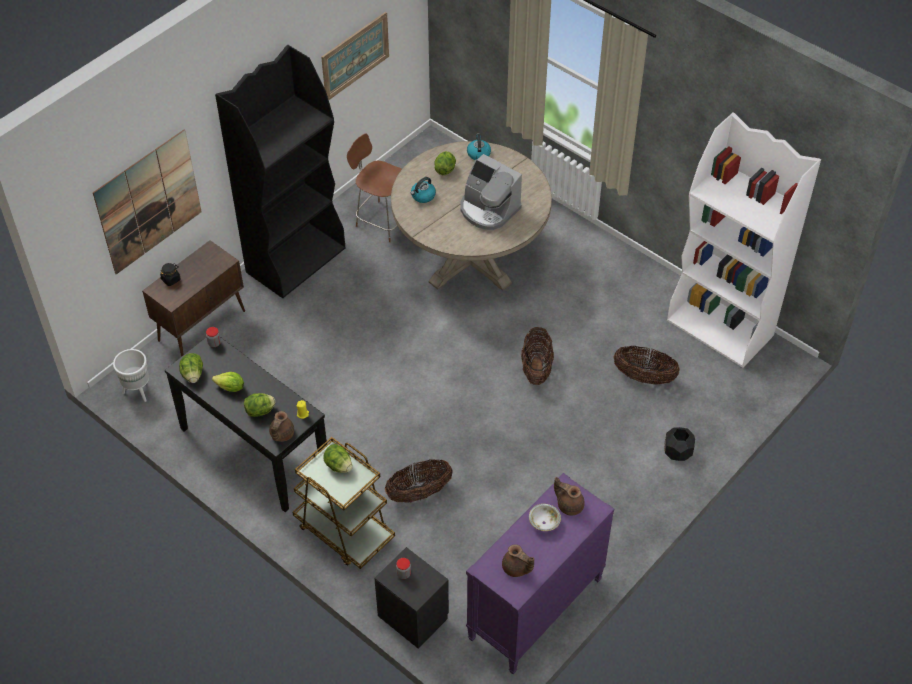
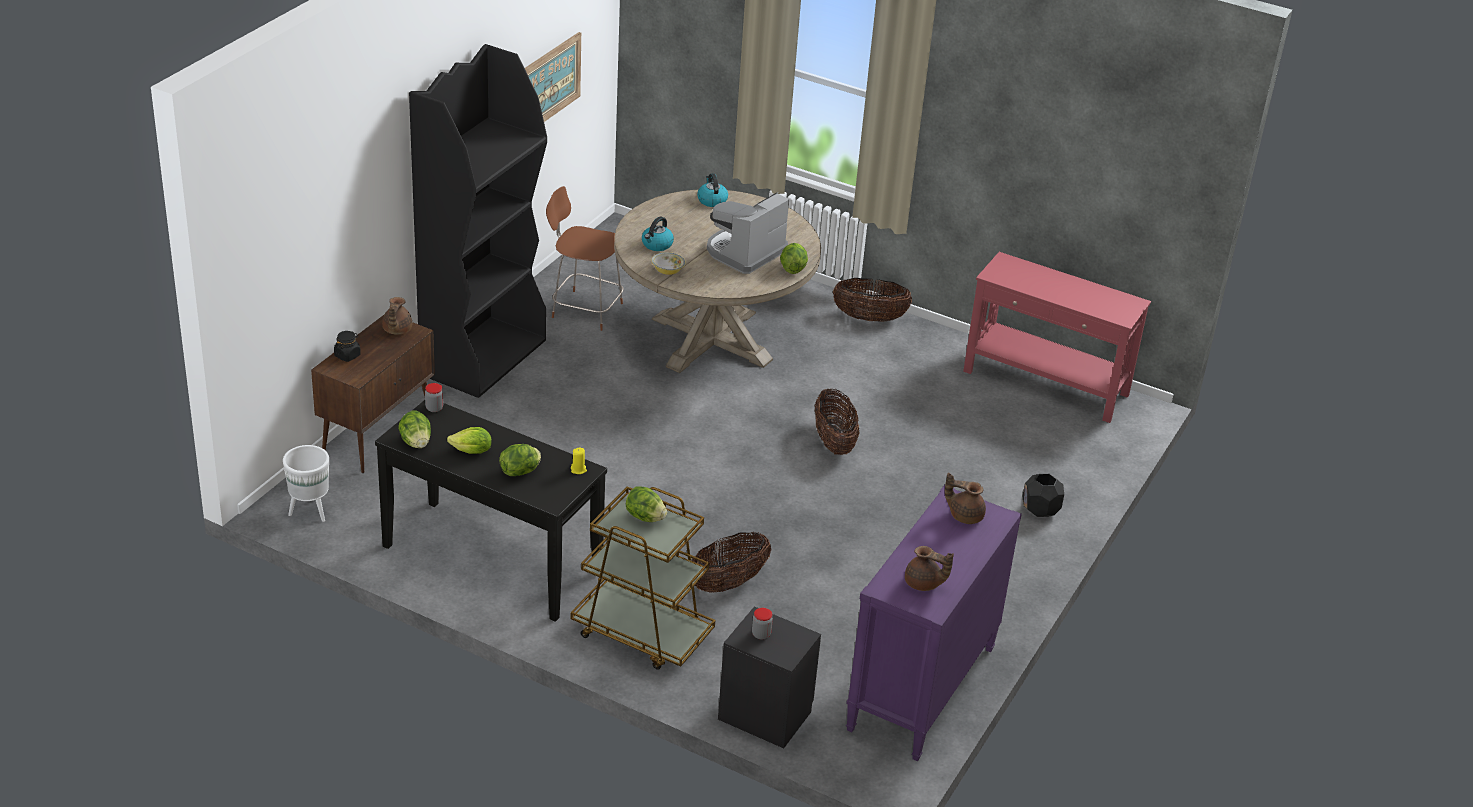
camera: 15 degrees left, 15 degrees down
picture [93,129,202,274] -> none
brown teapot [269,411,294,442] -> brown teapot moved to [382,297,412,335]
lettuce [434,151,456,175] -> lettuce moved to [780,243,808,274]
coffee machine [460,154,522,230] -> coffee machine turned 105 degrees clockwise [707,192,789,274]
bowl [529,504,561,531] -> bowl moved to [651,252,686,275]
basket [613,345,680,385] -> basket moved to [833,278,912,322]
white bookcase [667,113,821,368] -> red console table [963,252,1151,423]

